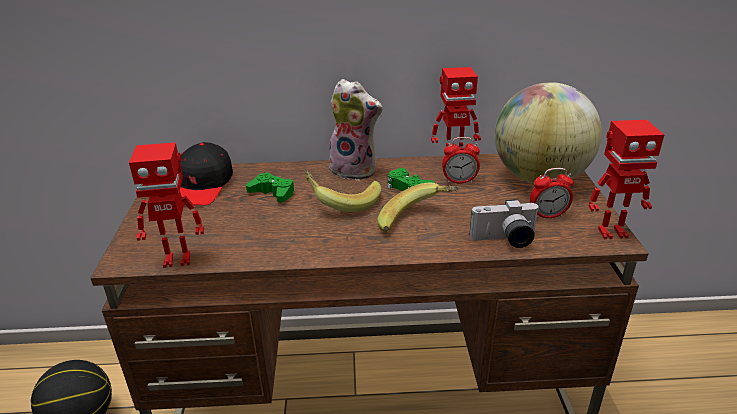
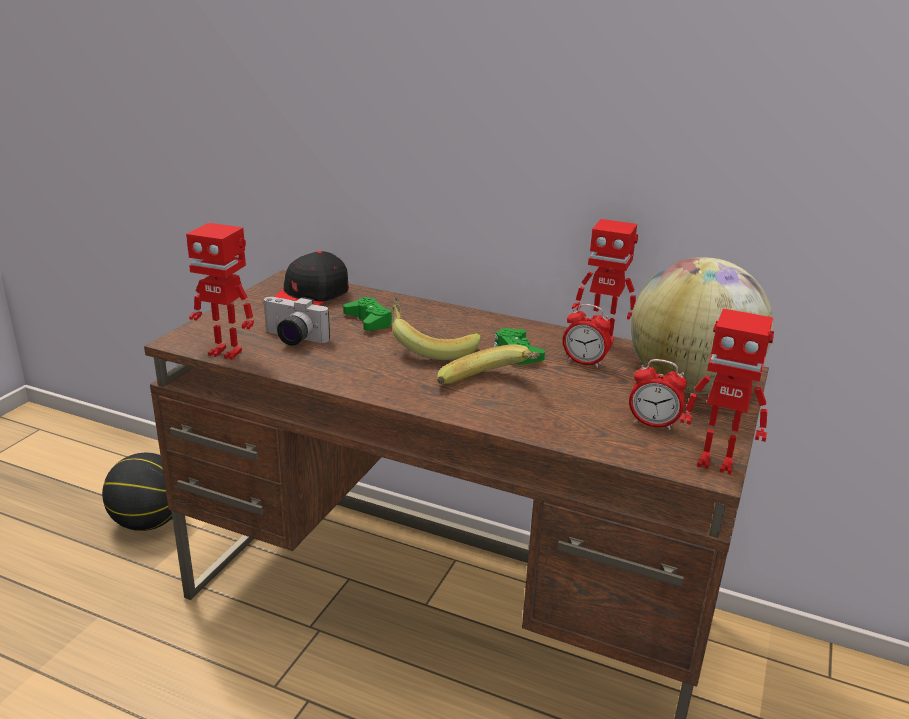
camera: 25 degrees right, 5 degrees down
plush toy [327,79,382,181] -> none
camera [469,199,539,248] -> camera moved to [262,297,330,346]

